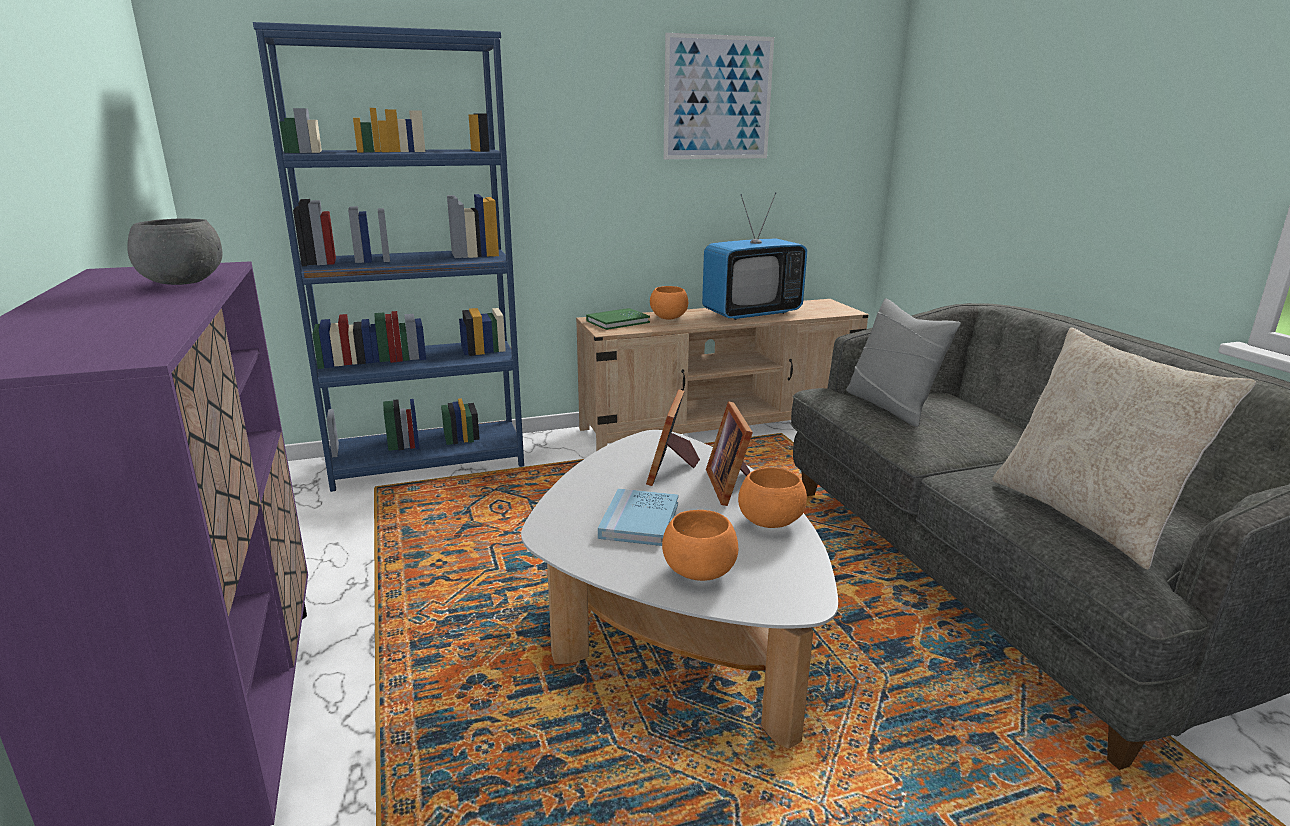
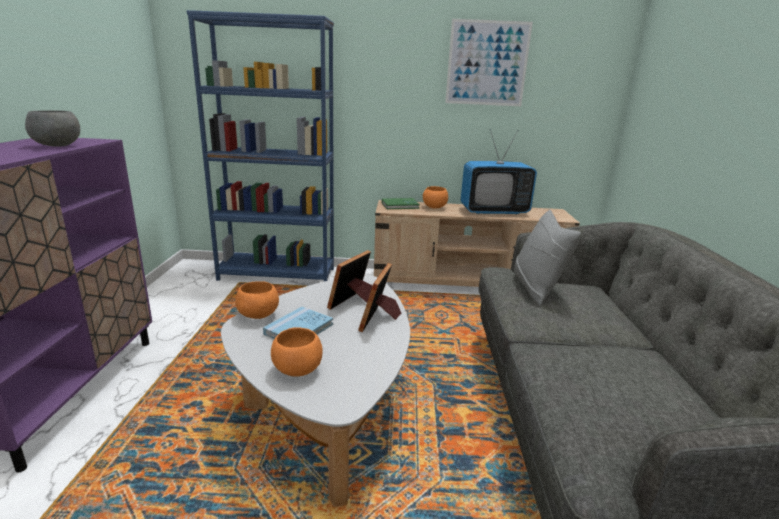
camera: 20 degrees right, 0 degrees up
orange bowl [738,467,807,528] -> orange bowl moved to [235,281,279,319]
beige pillow [992,327,1256,570] -> none

